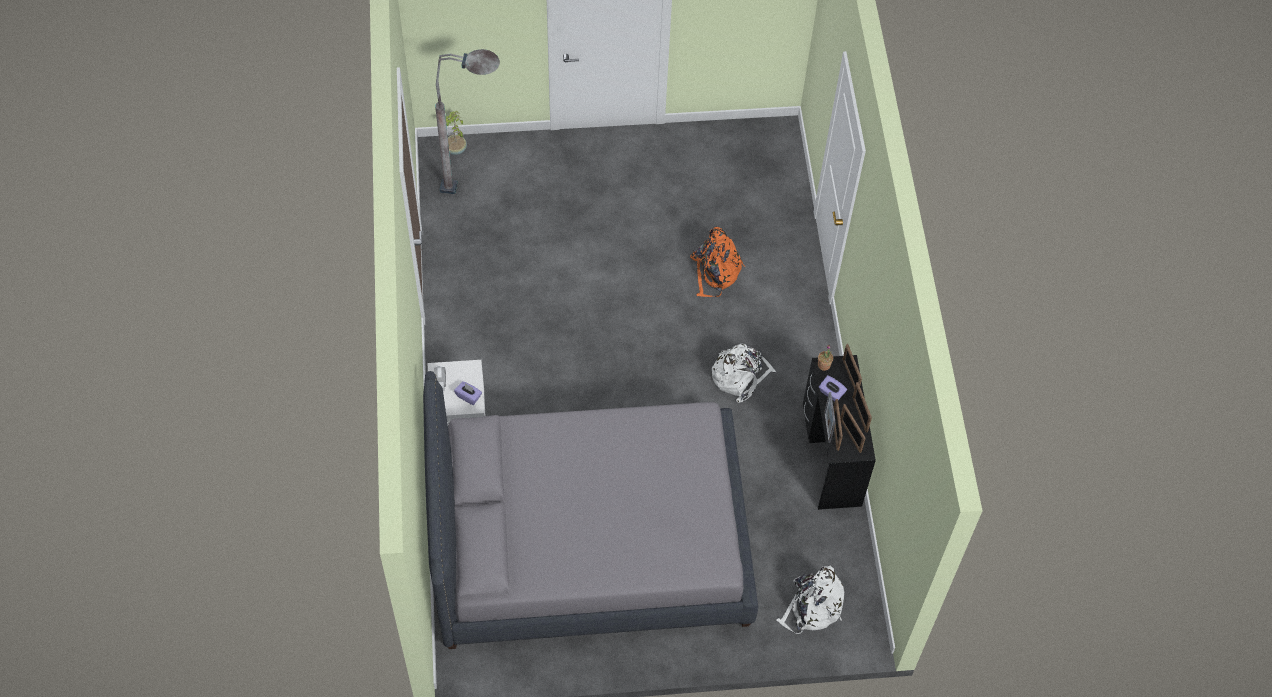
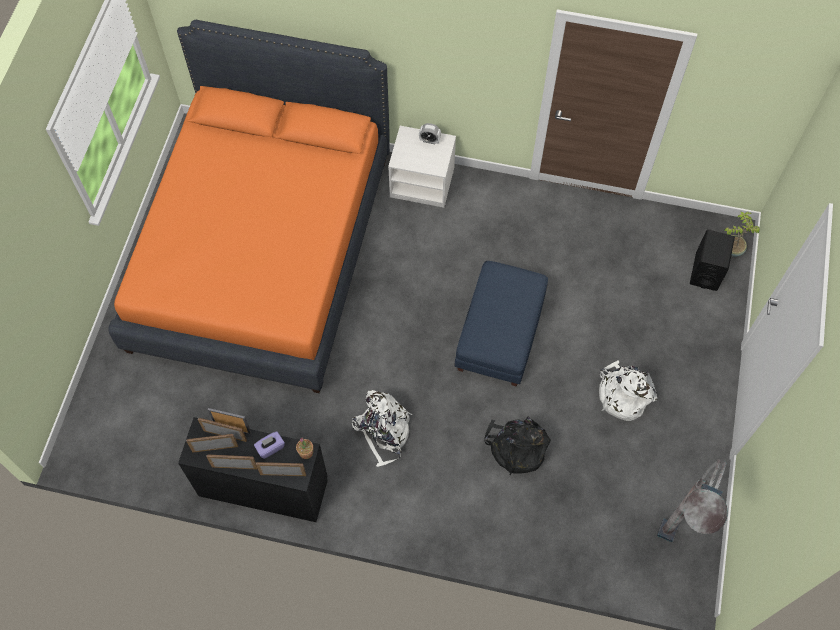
camera: 110 degrees right, 5 degrees up
grey bed [423,371,758,649] -> orange bed [108,20,390,393]
grey floor lamp [435,49,500,194] -> grey floor lamp moved to [657,459,728,542]
purple tissue box [454,381,482,405] -> none
orange backpack [690,227,745,297] -> black backpack [484,416,551,475]
white backpack [776,565,844,634] -> white backpack moved to [599,360,657,421]
none -> blue ottoman [454,261,548,386]
none -> black speaker [690,230,735,291]

